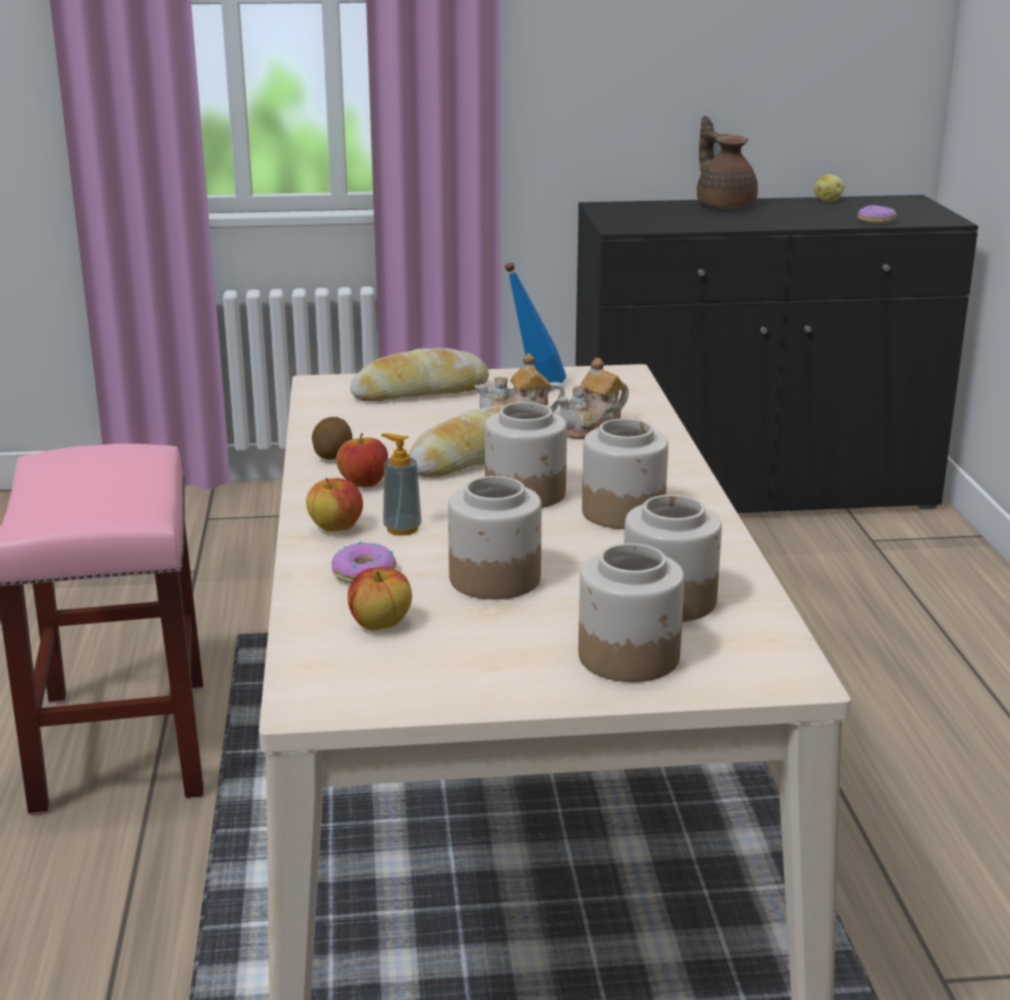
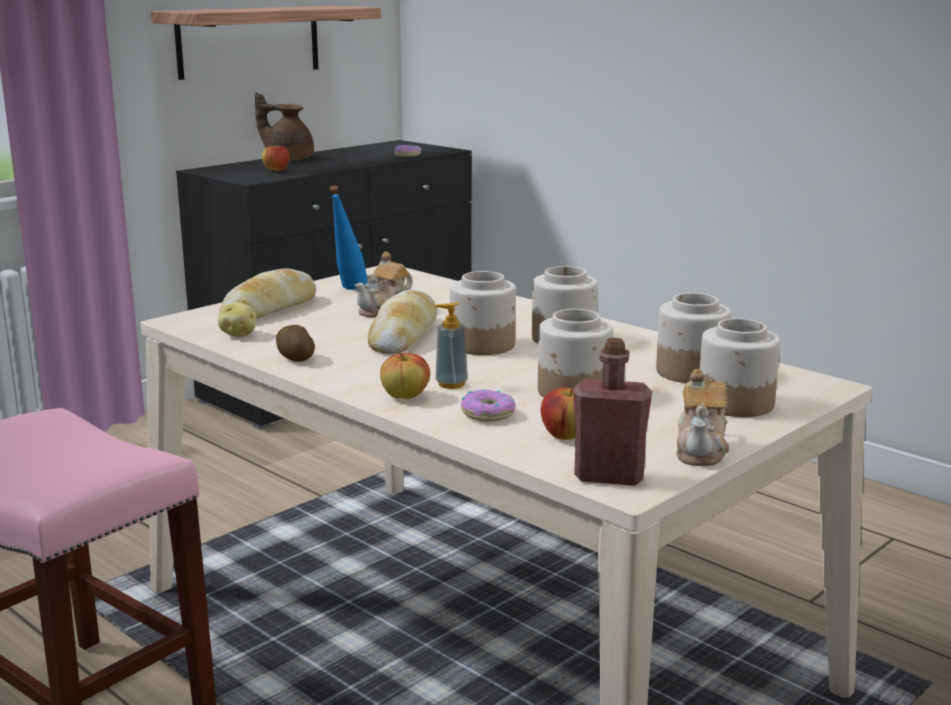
camera: 40 degrees left, 5 degrees down
apple [336,433,388,487] -> apple moved to [262,143,289,171]
teapot [557,358,629,439] -> teapot moved to [676,369,729,466]
potato [814,174,844,202] -> potato moved to [218,302,257,337]
none -> shelf [151,6,381,80]
none -> red bottle [573,338,652,486]

